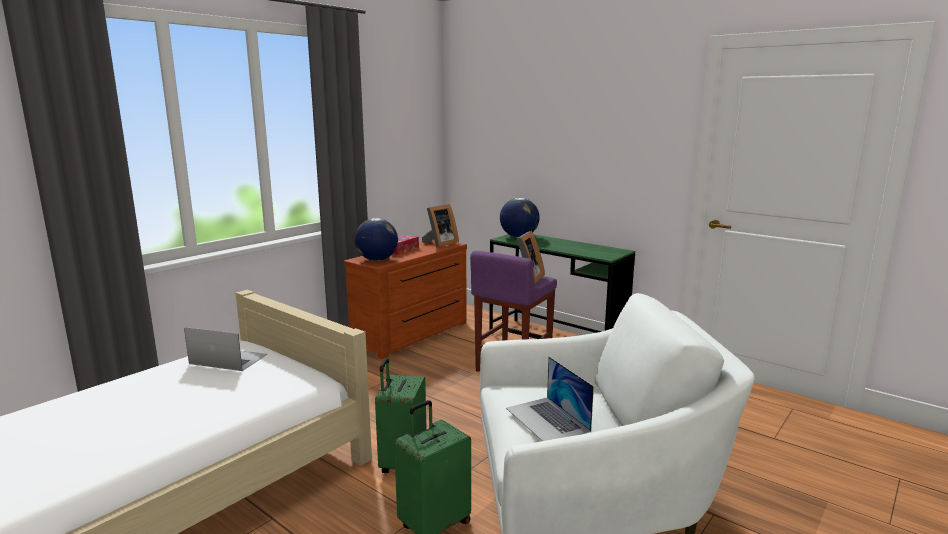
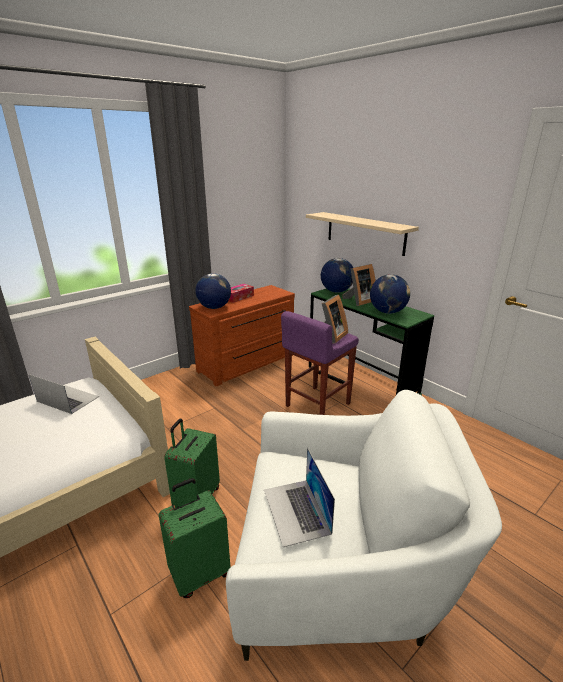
camera: 10 degrees right, 10 degrees up
picture frame [422,204,459,247] -> picture frame moved to [343,264,376,306]
none -> beige shelf [306,212,419,256]
none -> globe [370,274,410,314]

